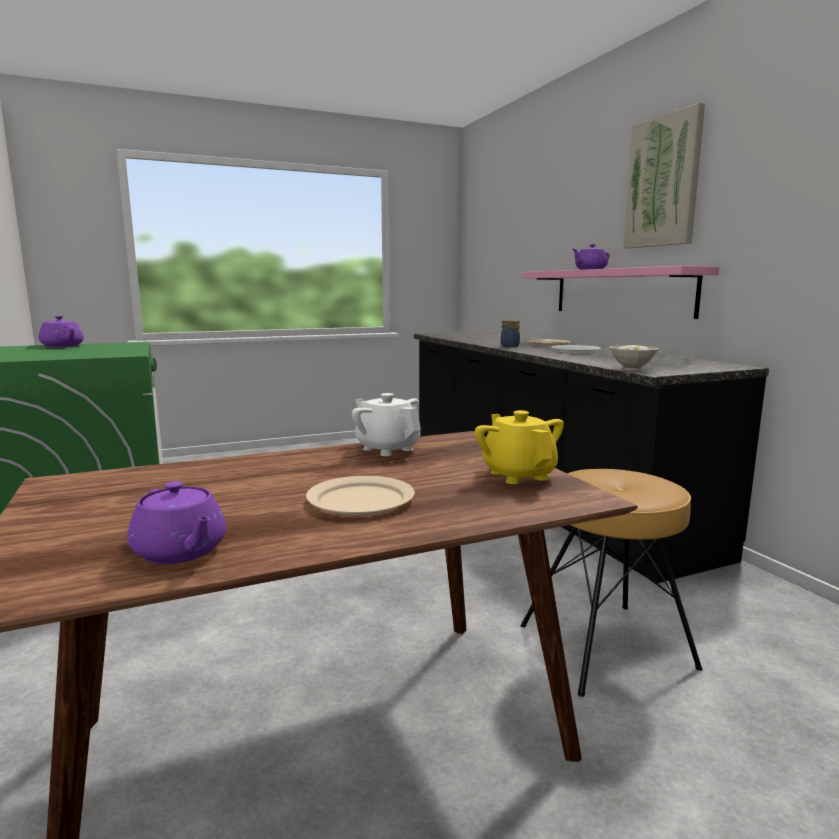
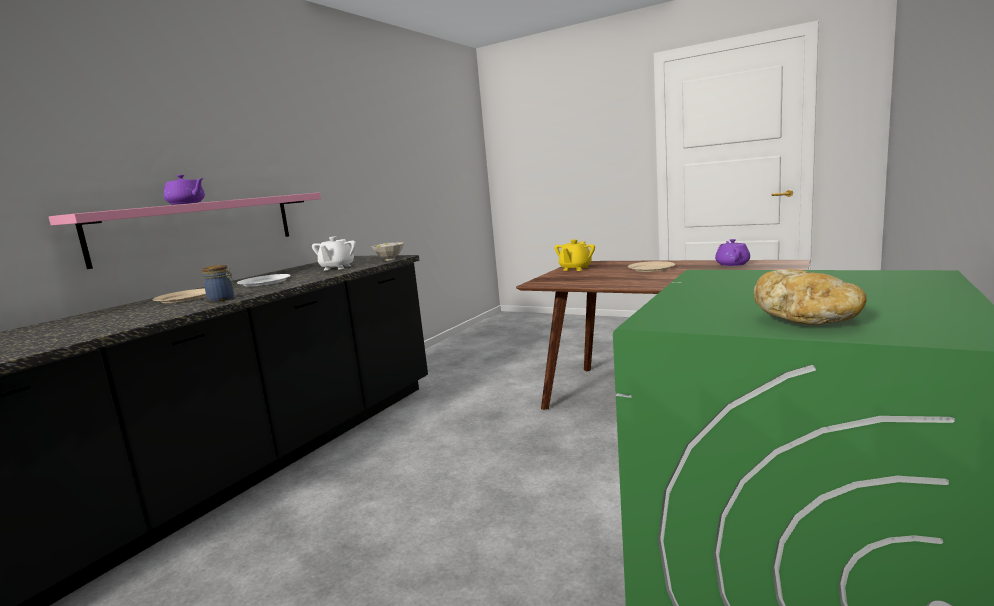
camera: 125 degrees left, 0 degrees up
purple teapot [39,316,84,347] -> bread [754,269,867,325]
white teapot [352,393,421,456] -> white teapot moved to [312,236,356,270]
brown stool [520,469,703,697] -> none
picture [623,103,705,248] -> none

